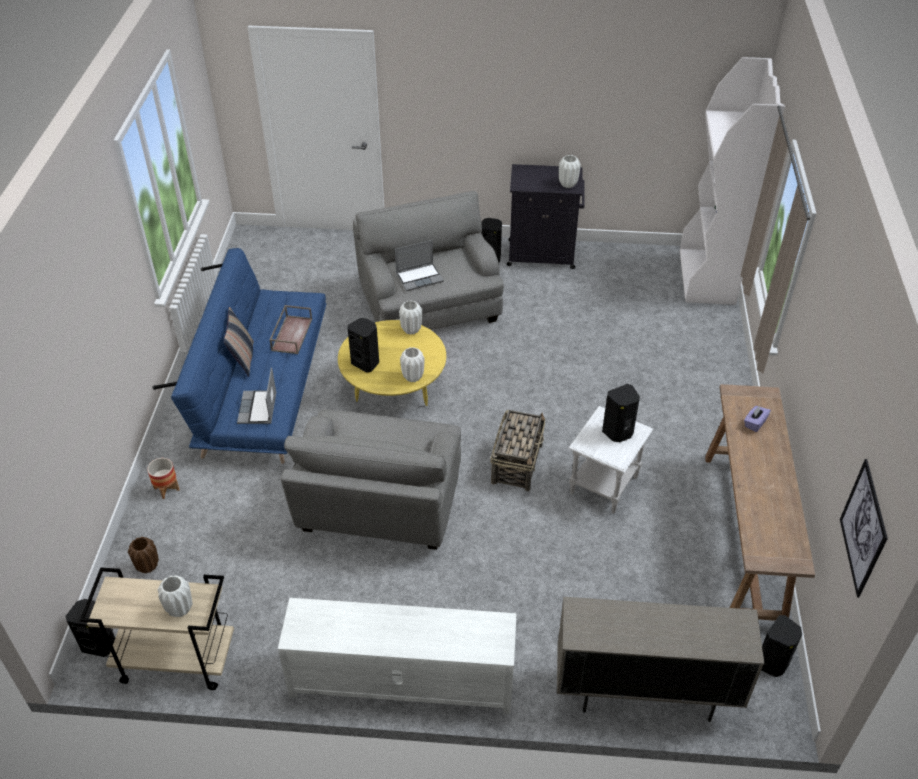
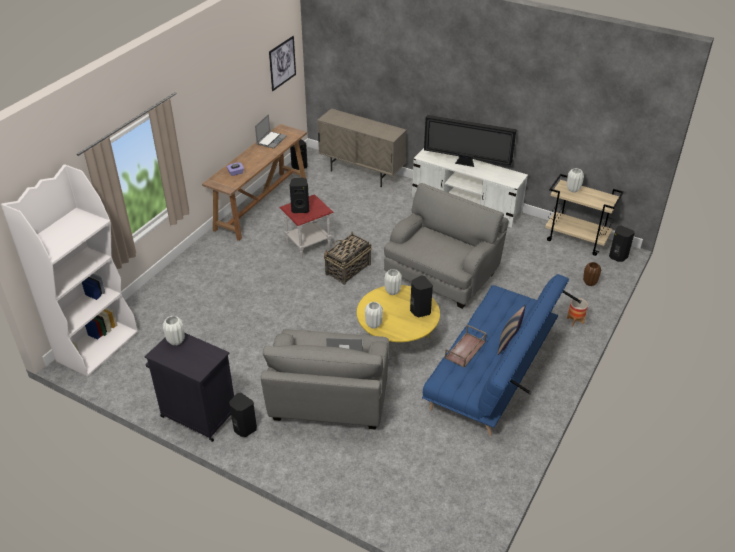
camera: 155 degrees left, 5 degrees down
laptop [237,367,277,424] -> laptop moved to [255,114,287,149]
white side table [569,406,653,514] -> red side table [279,194,334,258]
none -> television [424,115,516,167]

